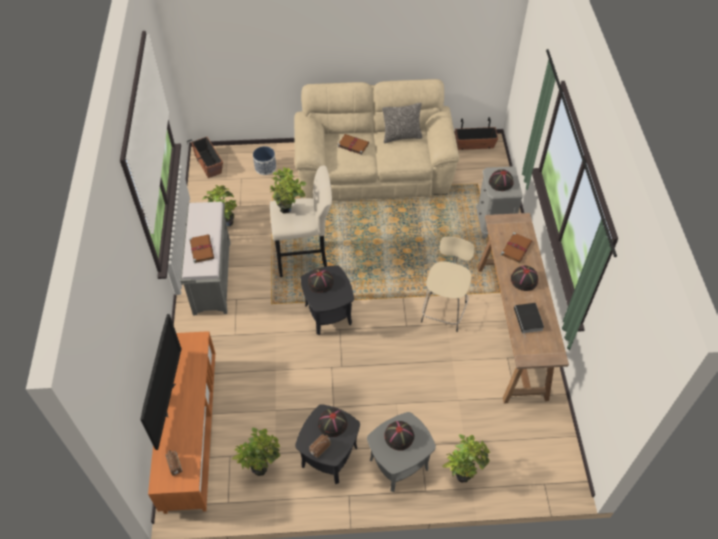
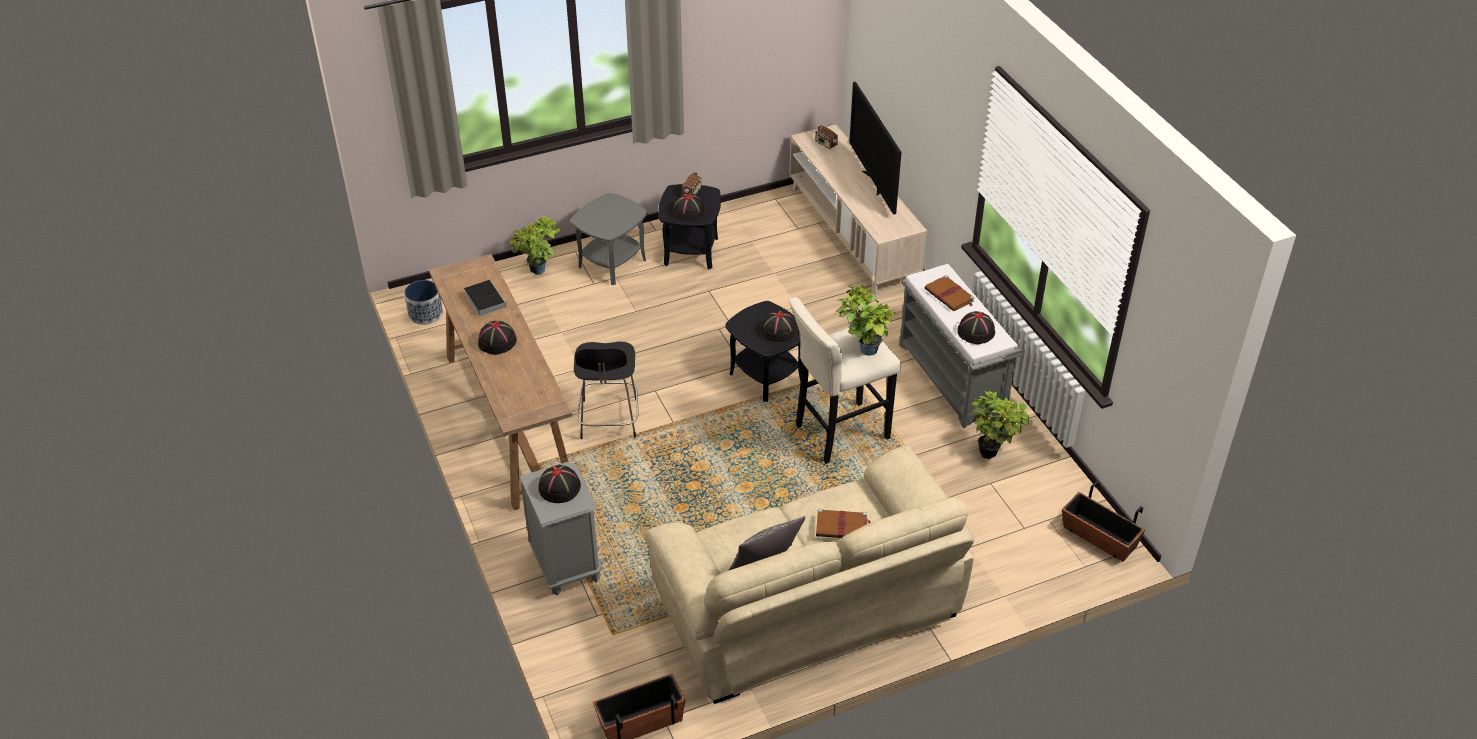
camera: 160 degrees right, 10 degrees down
orange tv stand [148,331,215,514] -> beige tv stand [789,124,927,296]
potted plant [231,427,281,476] -> none
planter [253,146,276,175] -> planter moved to [404,280,443,325]
black hat [384,421,414,451] -> black hat moved to [957,311,995,344]
beige stool [421,237,475,332] -> black stool [574,342,639,439]
brown book [501,232,532,263] -> none

